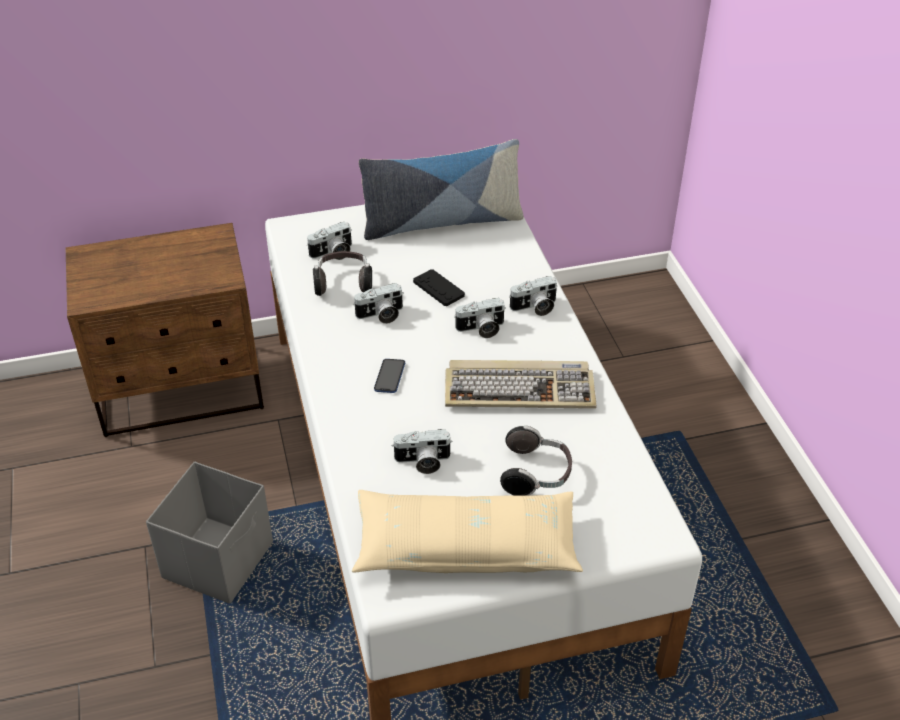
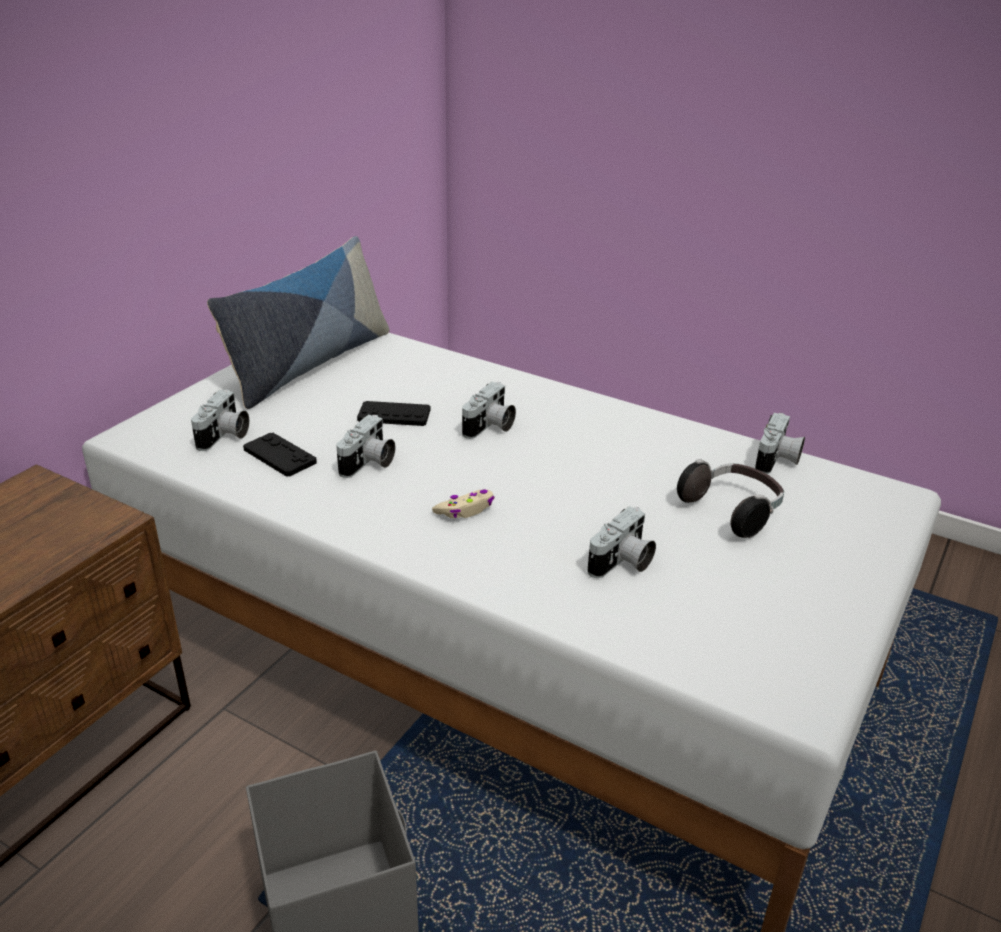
camera: 45 degrees left, 10 degrees down
headphones [313,251,372,296] -> black game controller [243,433,317,477]
beige pillow [352,490,583,573] -> none
phone [374,359,405,393] -> beige game controller [432,489,495,518]
keyboard [445,360,597,409] -> none
camera [510,276,558,316] -> camera moved to [755,413,805,474]

